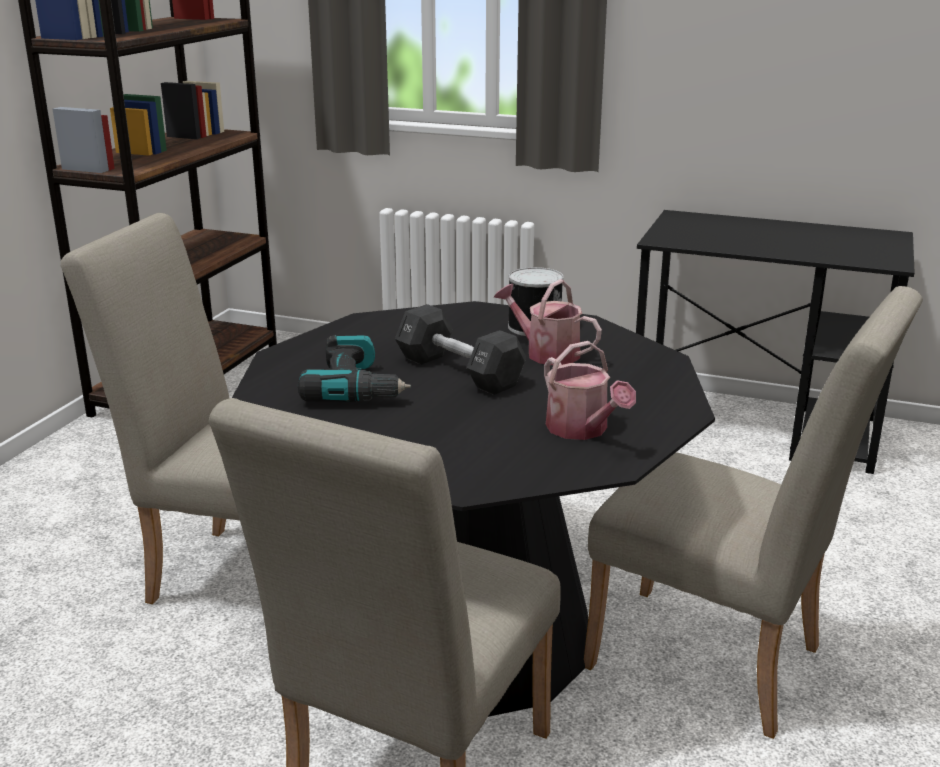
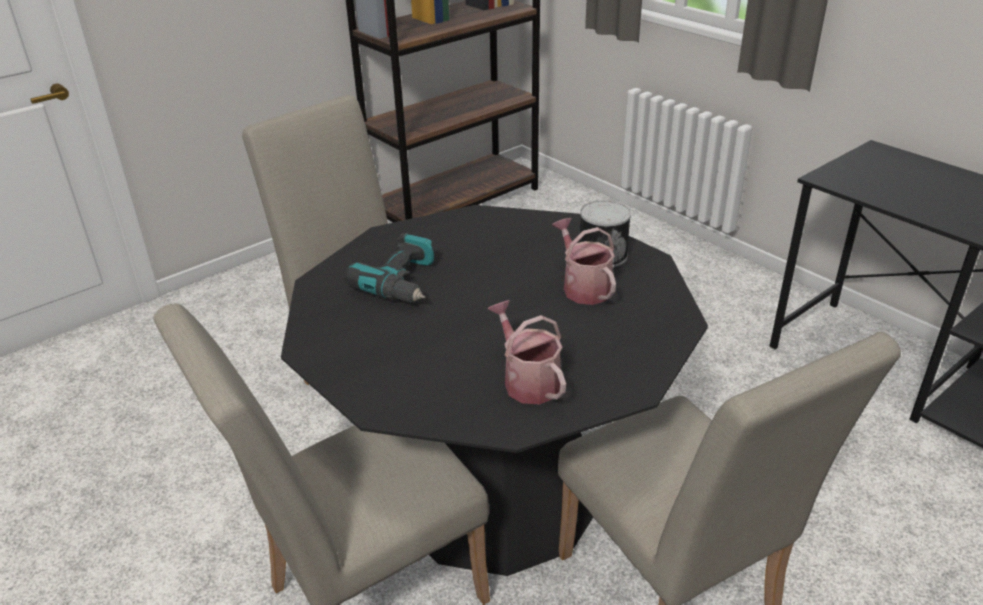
camera: 30 degrees right, 10 degrees up
black dumbbell [395,304,526,395] -> none
watering can [544,341,636,440] -> watering can turned 150 degrees clockwise [488,300,566,404]

